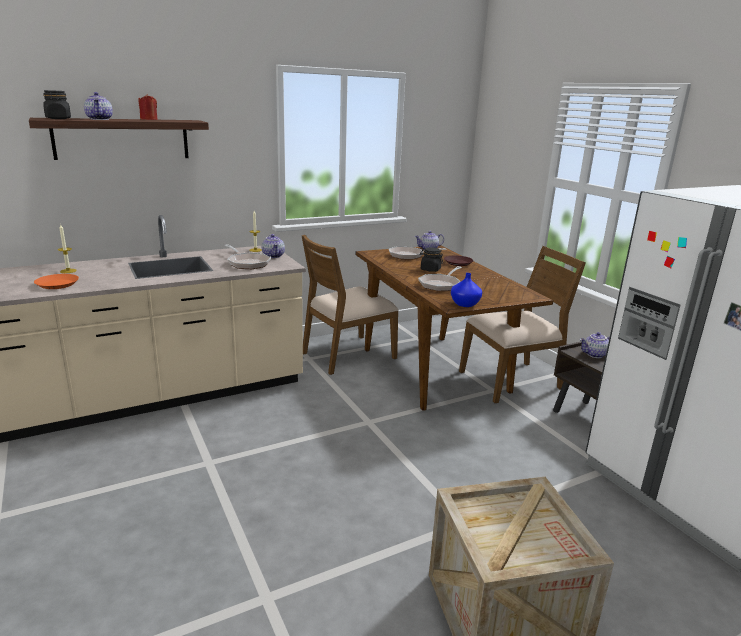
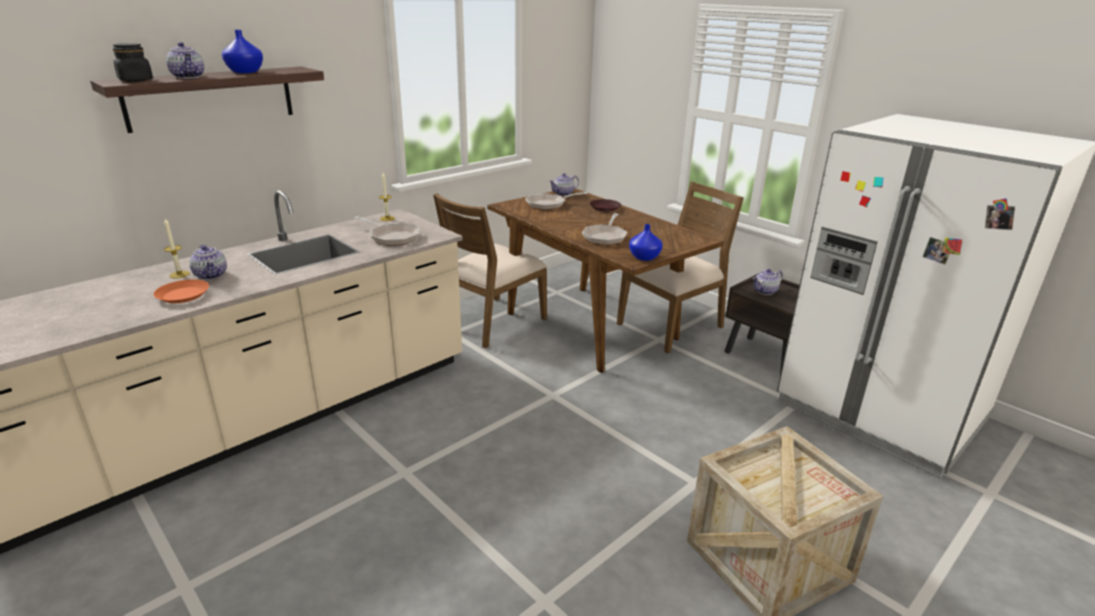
camera: 15 degrees left, 5 degrees up
red candle [138,94,158,120] -> blue vase [222,30,263,73]
teapot [262,234,285,258] -> teapot moved to [189,245,227,280]
black jar [420,247,443,272] -> none

